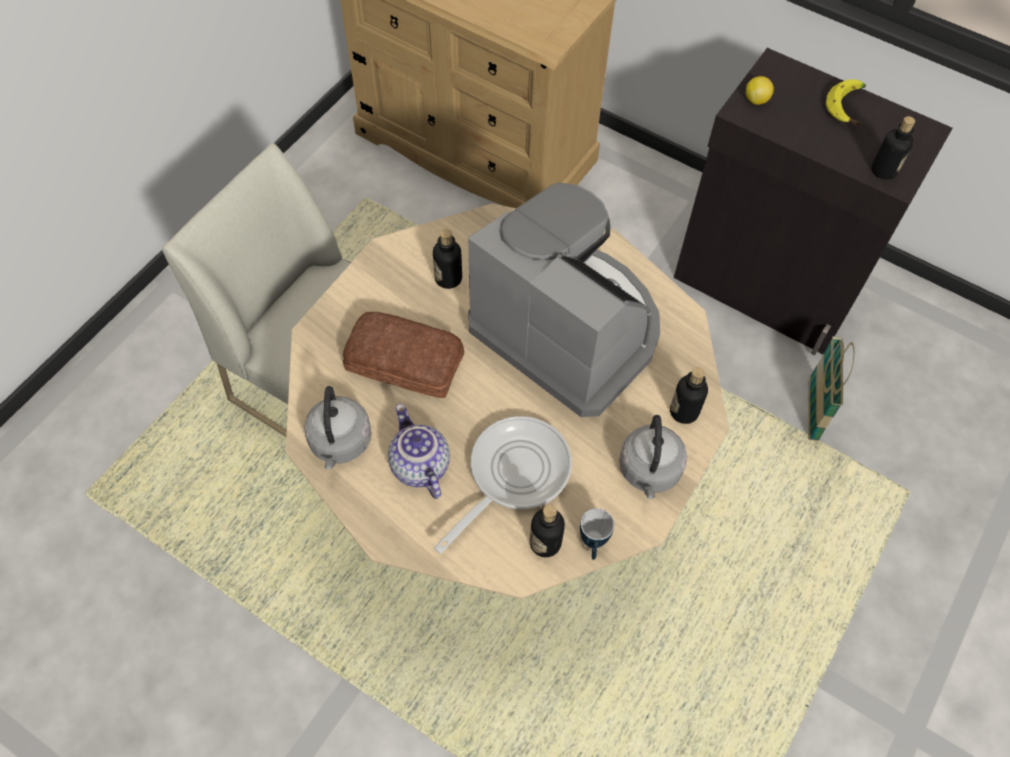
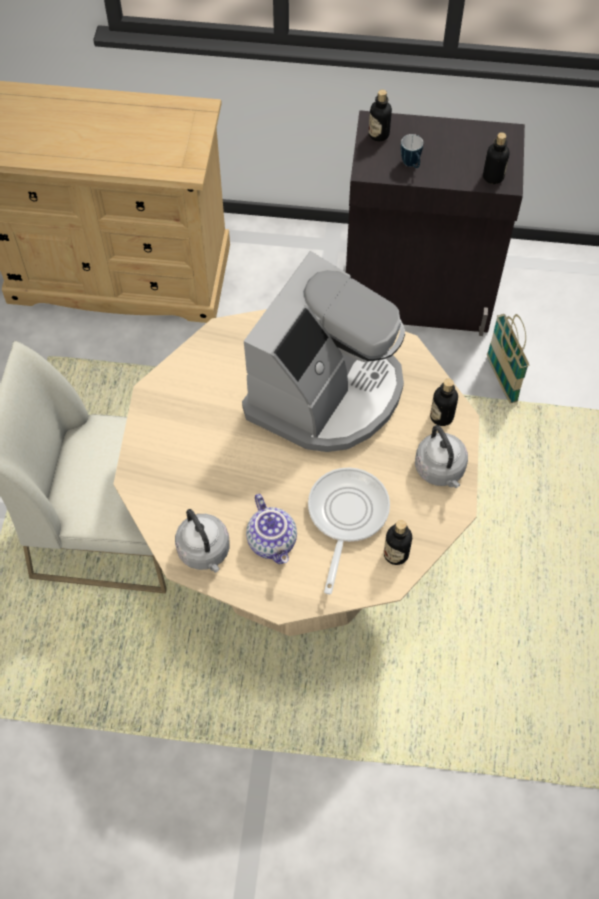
camera: 25 degrees left, 0 degrees up
bread [343,312,464,398] -> none
teapot [388,404,450,499] -> teapot turned 150 degrees counterclockwise [246,494,297,564]
bottle [433,229,462,289] -> bottle moved to [369,89,392,141]
coffee machine [468,183,660,417] -> coffee machine turned 105 degrees clockwise [242,251,405,452]
mug [580,508,614,560] -> mug moved to [401,134,423,168]
lemon [746,76,774,105] -> none
banana [826,79,866,125] -> none

